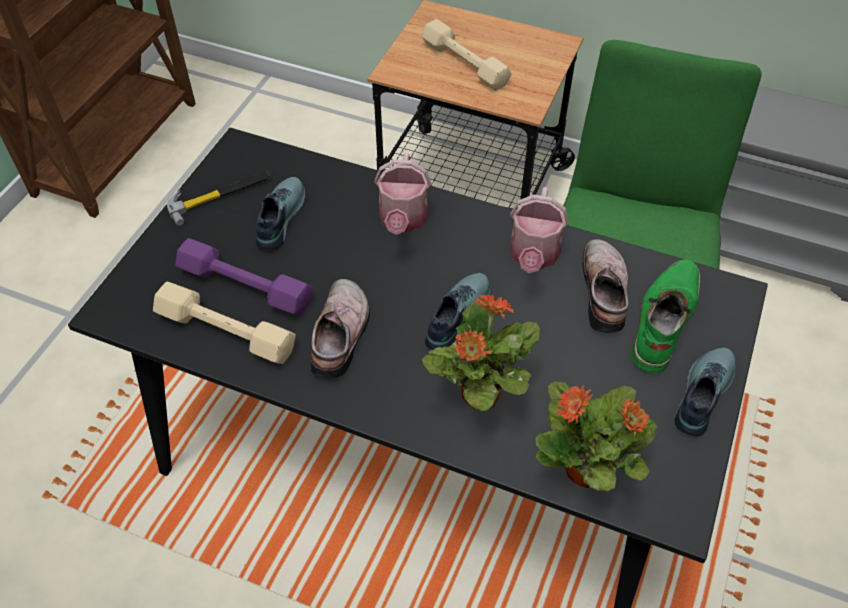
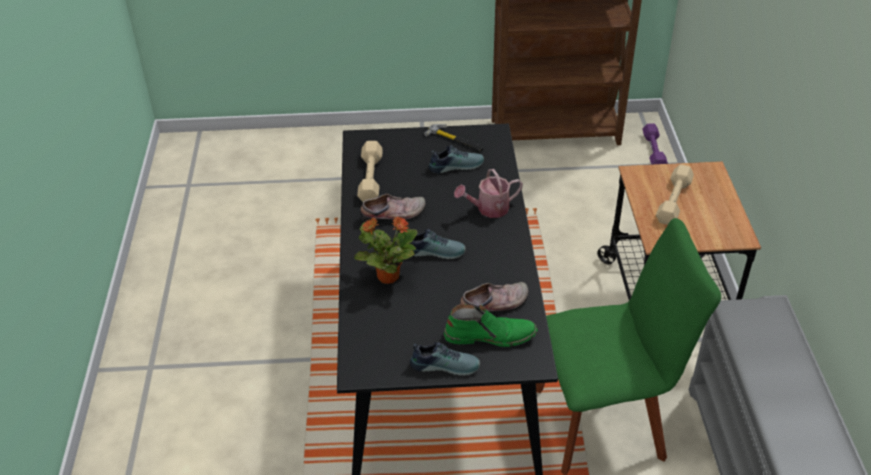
camera: 65 degrees right, 10 degrees down
purple dumbbell [175,238,313,316] -> purple dumbbell moved to [643,124,668,164]
watering can [510,187,569,273] -> none
potted plant [535,381,658,492] -> none

